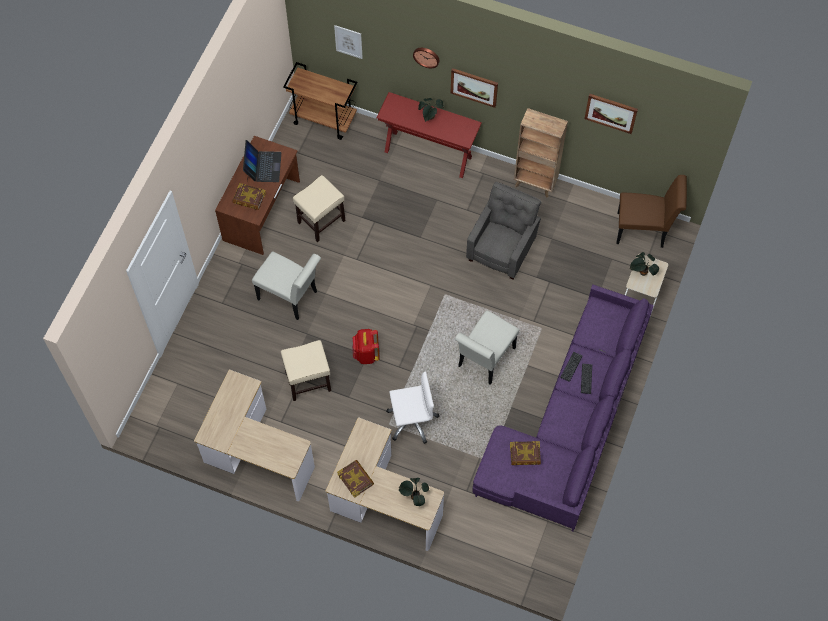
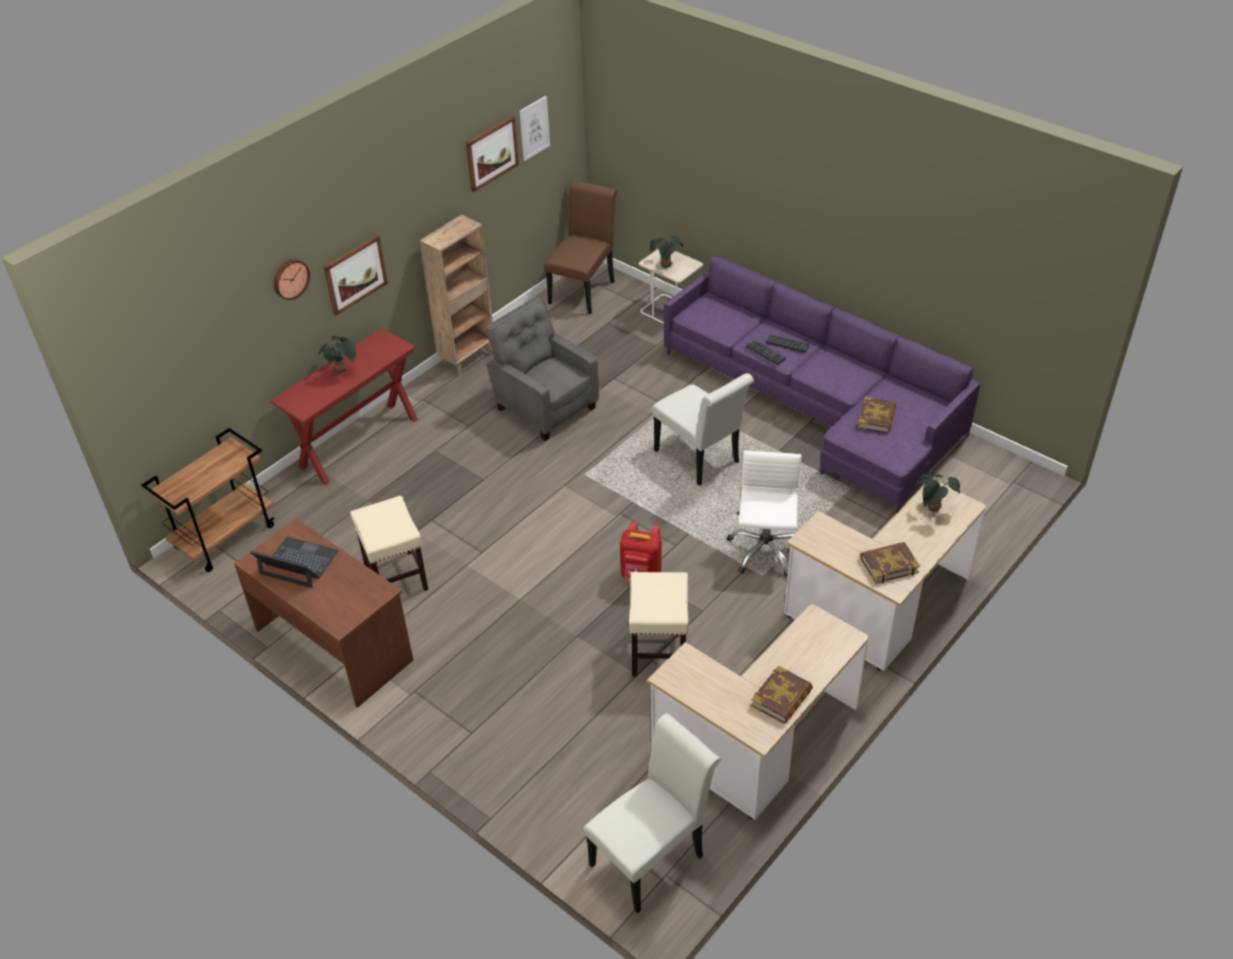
camera: 70 degrees left, 20 degrees down
book [232,183,266,210] -> book moved to [751,665,813,724]
white chair [252,251,321,320] -> white chair moved to [583,713,721,913]
picture [334,25,363,59] -> picture moved to [519,96,550,161]

